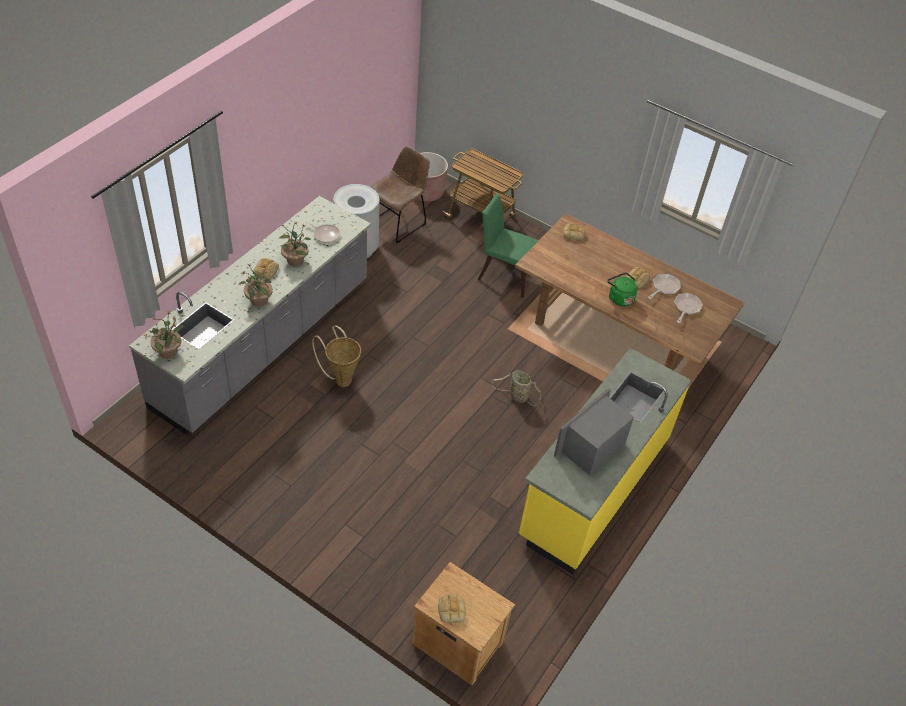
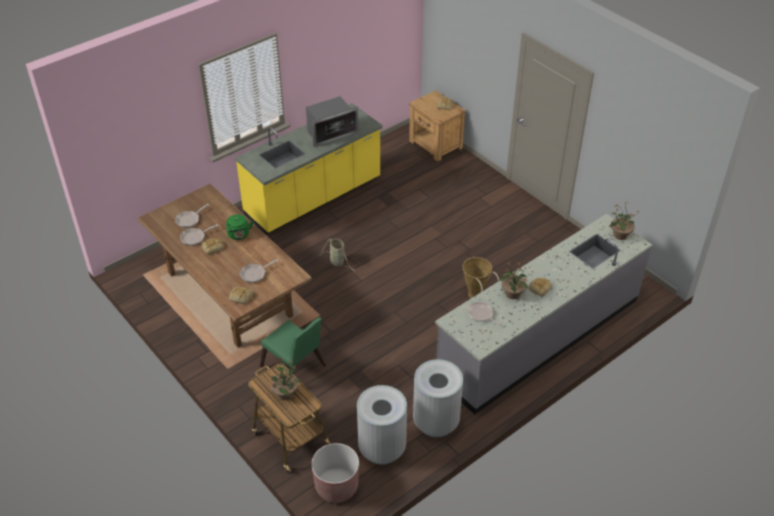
camera: 160 degrees left, 5 degrees down
potted plant [239,264,273,307] -> potted plant moved to [270,357,301,400]
brown chair [371,146,430,243] -> grey trash can [357,385,407,465]
none -> frying pan [239,259,279,283]

